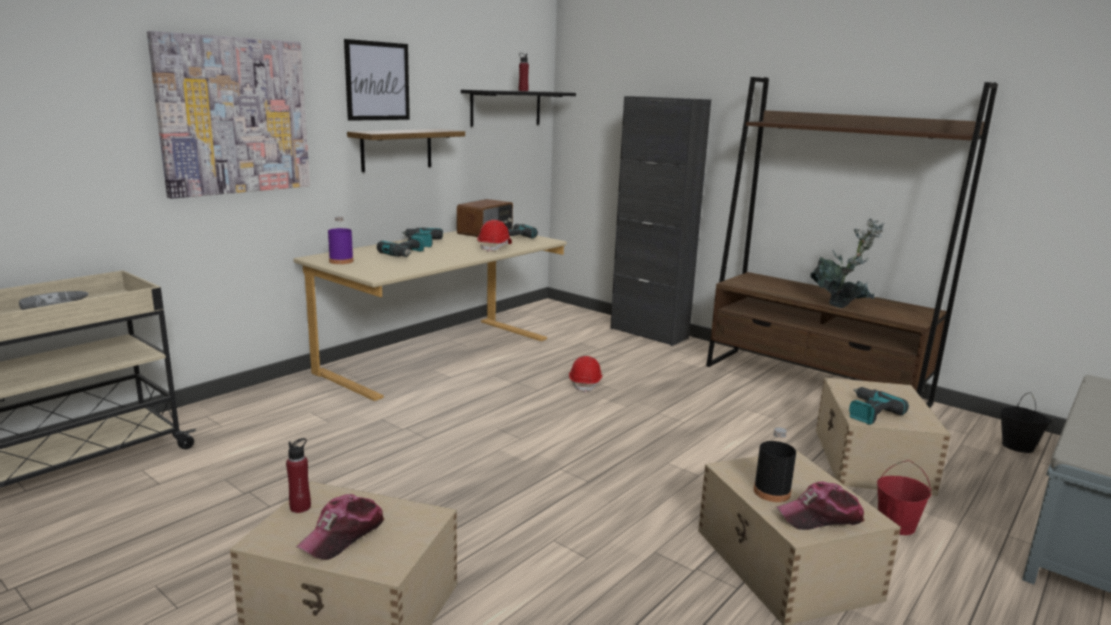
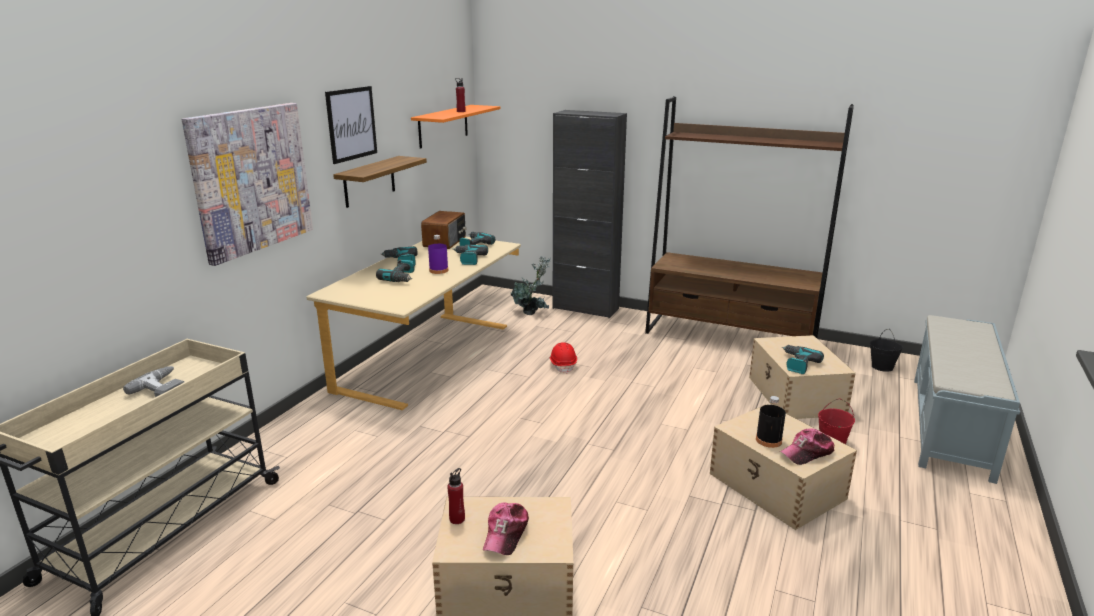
camera: 15 degrees left, 5 degrees up
purple bottle [328,216,354,264] -> purple bottle moved to [428,235,448,274]
black shelf [461,90,576,127] -> orange shelf [411,105,500,148]
red hard hat [477,220,512,252] -> power drill [453,245,488,265]
potted plant [811,219,884,308] -> potted plant moved to [511,256,551,315]

